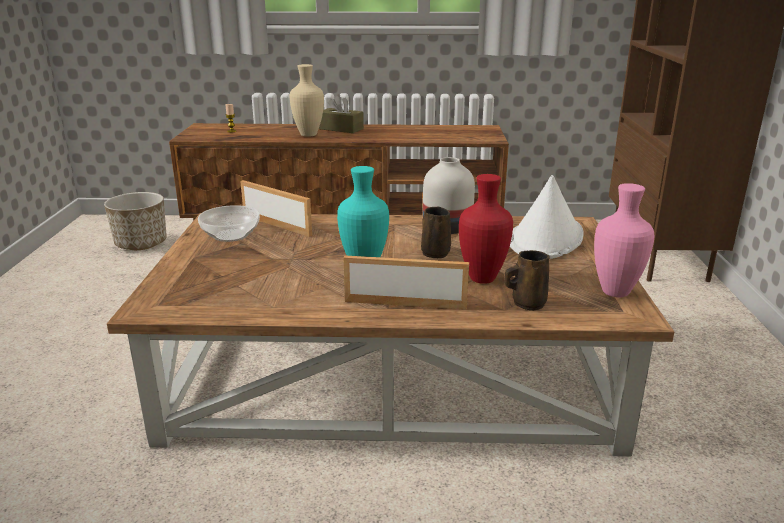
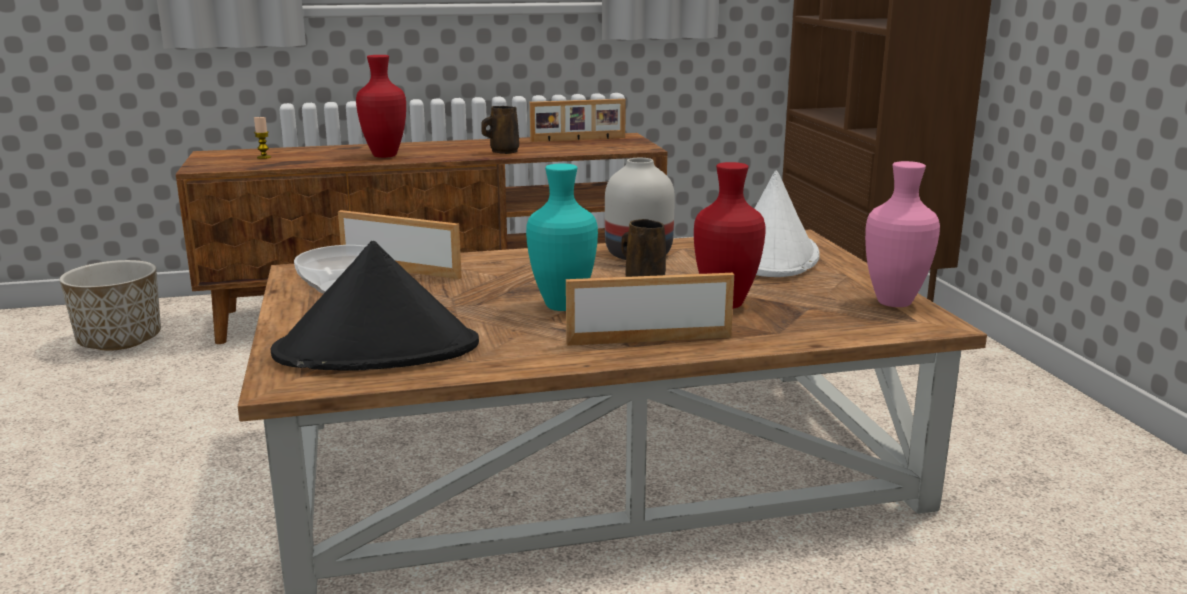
camera: 15 degrees left, 5 degrees down
beige vase [290,64,324,137] -> red vase [356,55,406,158]
brown tissue box [319,94,364,133] -> none
brown mug [504,250,549,311] -> brown mug moved to [482,106,519,154]
none -> black hat [271,241,479,371]
none -> picture frame [530,99,626,142]

